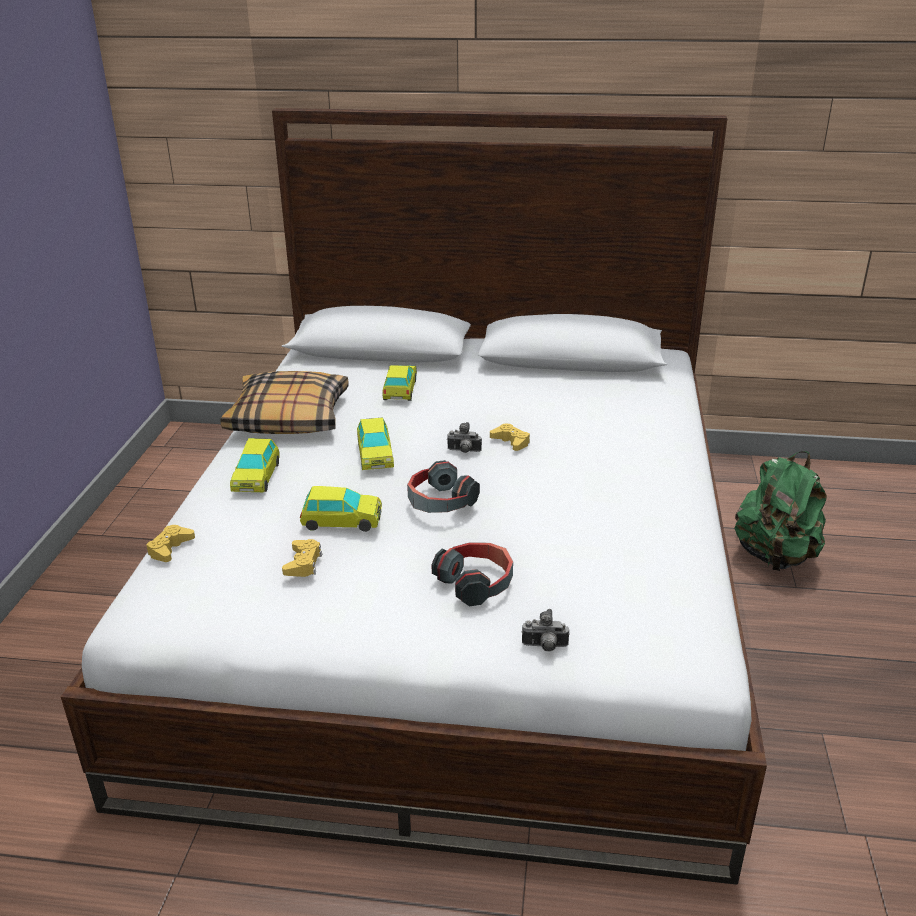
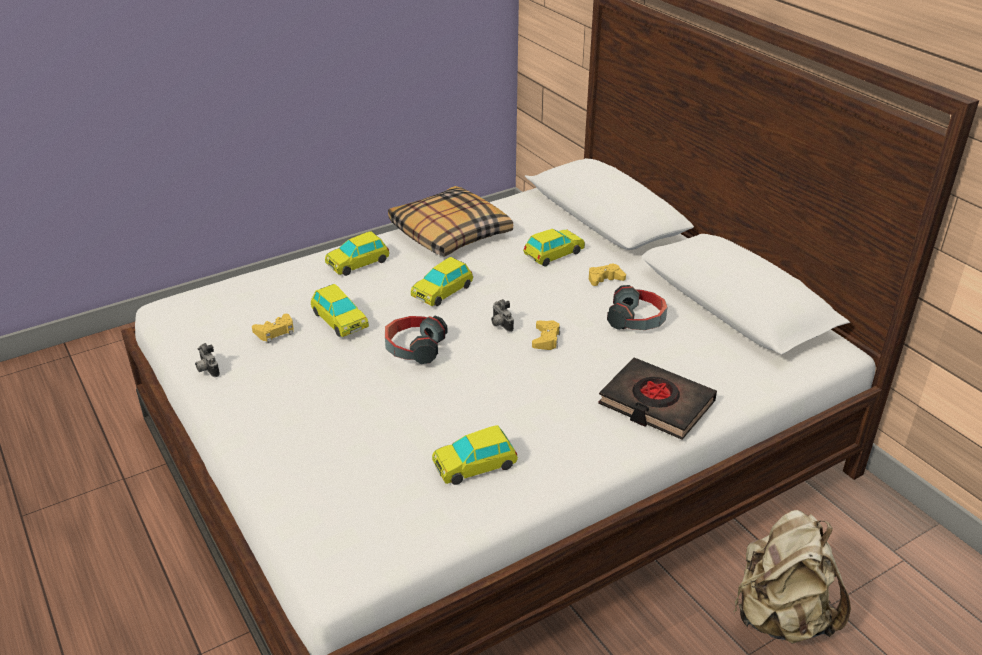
camera: 50 degrees right, 5 degrees up
yellow game controller [146,525,195,562] -> yellow game controller moved to [589,263,626,286]
headphones [431,542,513,606] -> headphones moved to [607,285,667,330]
camera [522,609,570,652] -> camera moved to [195,343,220,377]
green backpack [734,451,827,571] -> beige backpack [734,510,851,644]
none -> toy car [432,425,518,485]
none -> black book [598,357,717,440]

